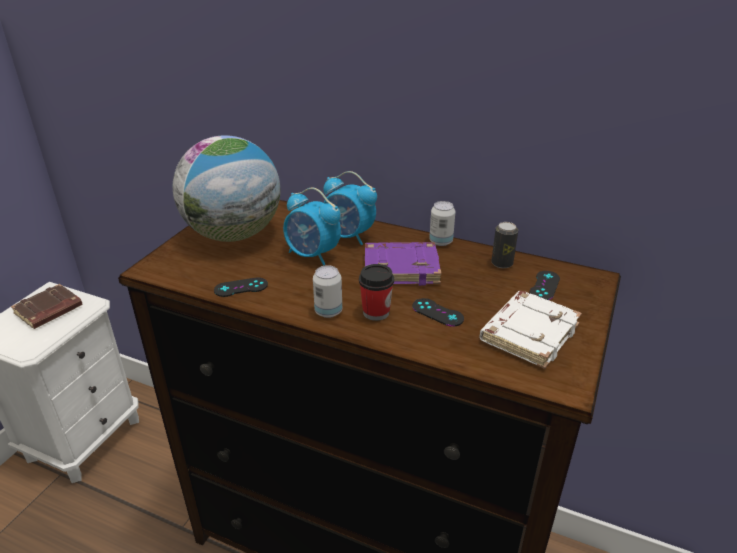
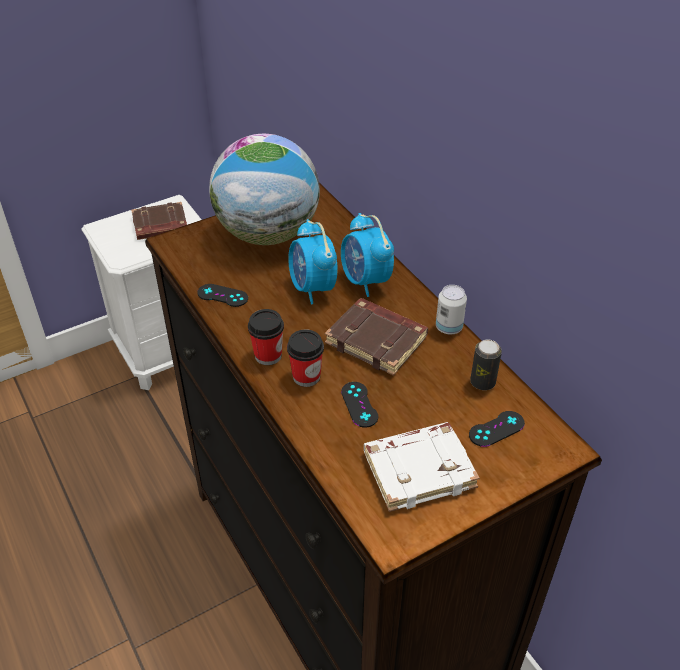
camera: 35 degrees right, 10 degrees up
can [313,265,342,318] -> cup [248,309,284,365]
purple book [365,242,442,286] -> brown book [325,298,428,376]

